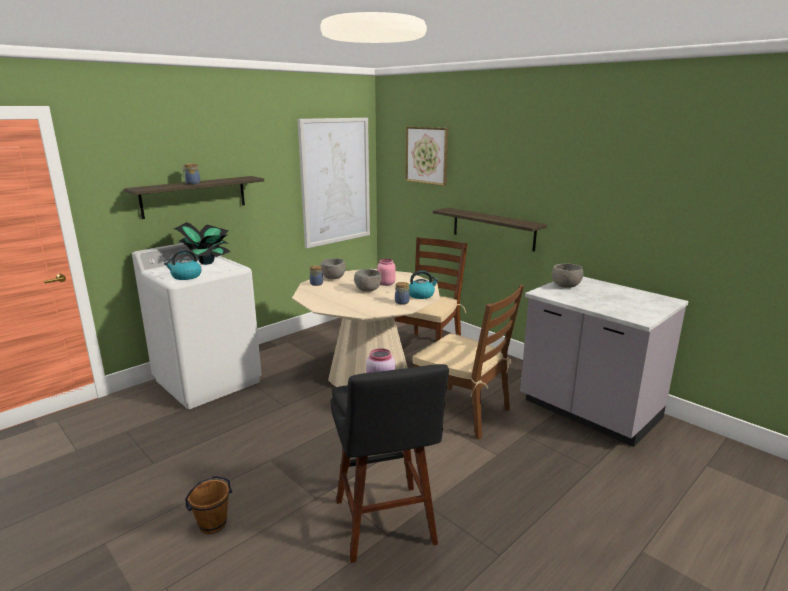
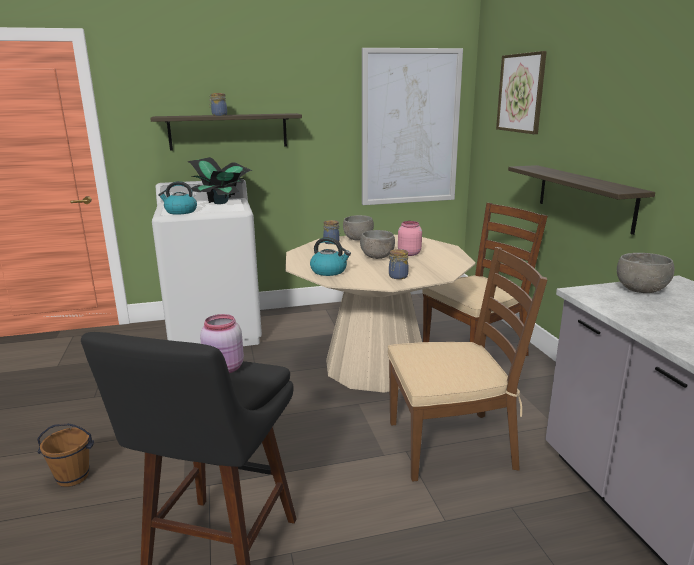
camera: 30 degrees right, 0 degrees up
kettle [409,270,439,299] -> kettle moved to [310,237,351,276]
brown chair [413,285,524,440] -> brown chair turned 75 degrees counterclockwise [388,247,547,482]

